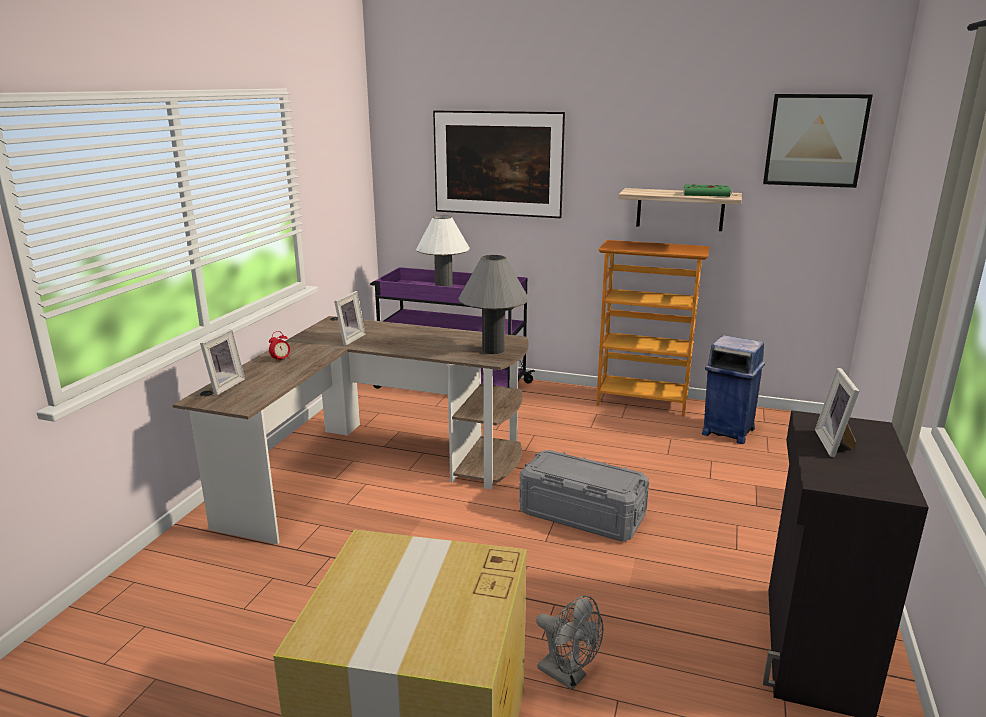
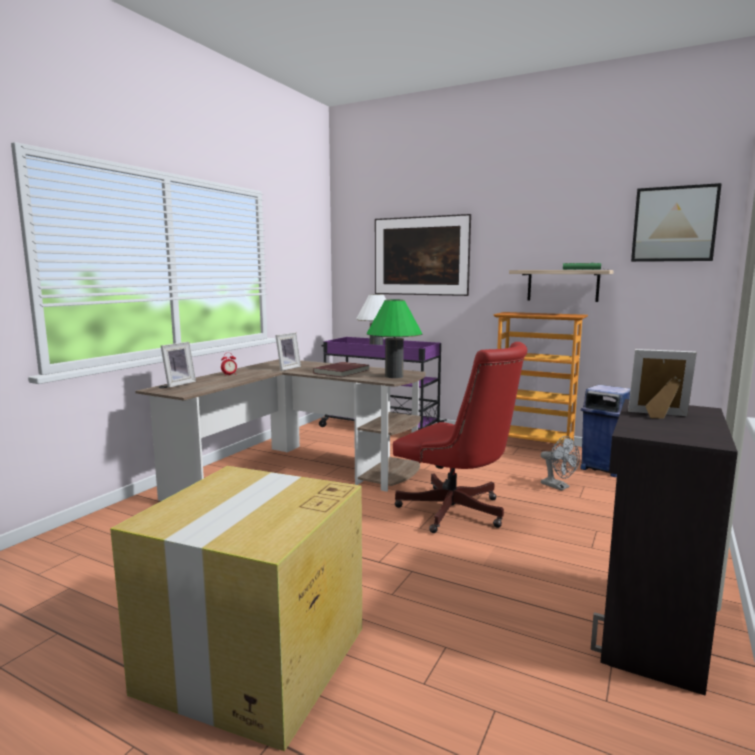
camera: 10 degrees right, 10 degrees down
grey table lamp [458,255,529,354] -> green table lamp [367,299,422,378]
grey storage box [519,450,649,541] -> red office chair [393,342,528,533]
grey fan [536,595,603,690] -> grey fan moved to [541,436,580,491]
picture frame [815,368,859,458] -> picture frame turned 90 degrees clockwise [628,349,697,419]
none -> red book [313,362,369,377]

